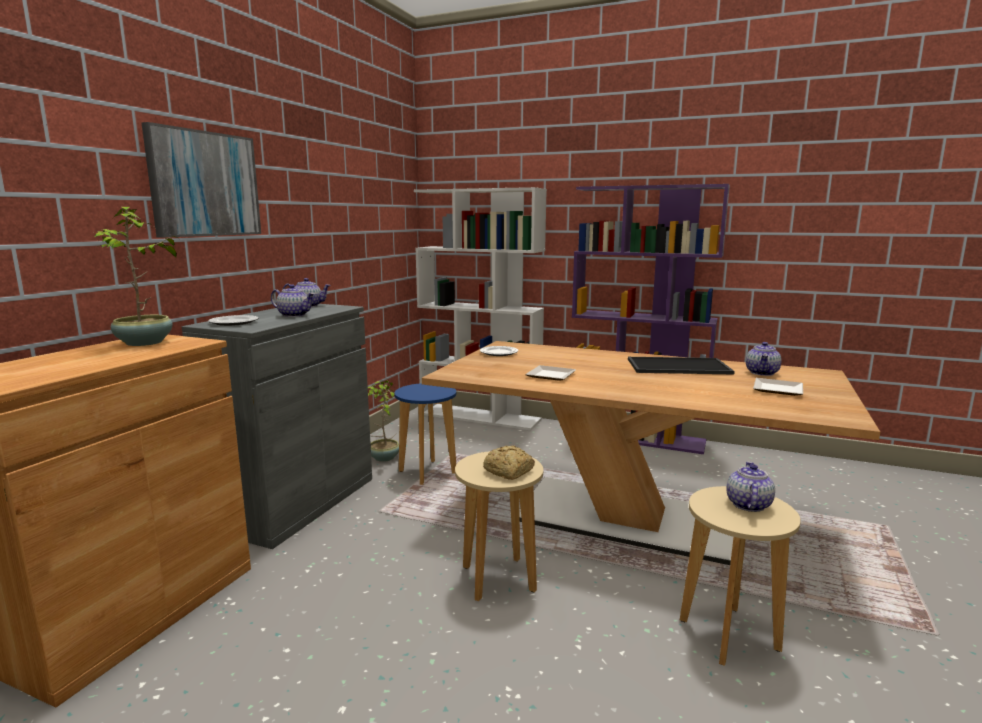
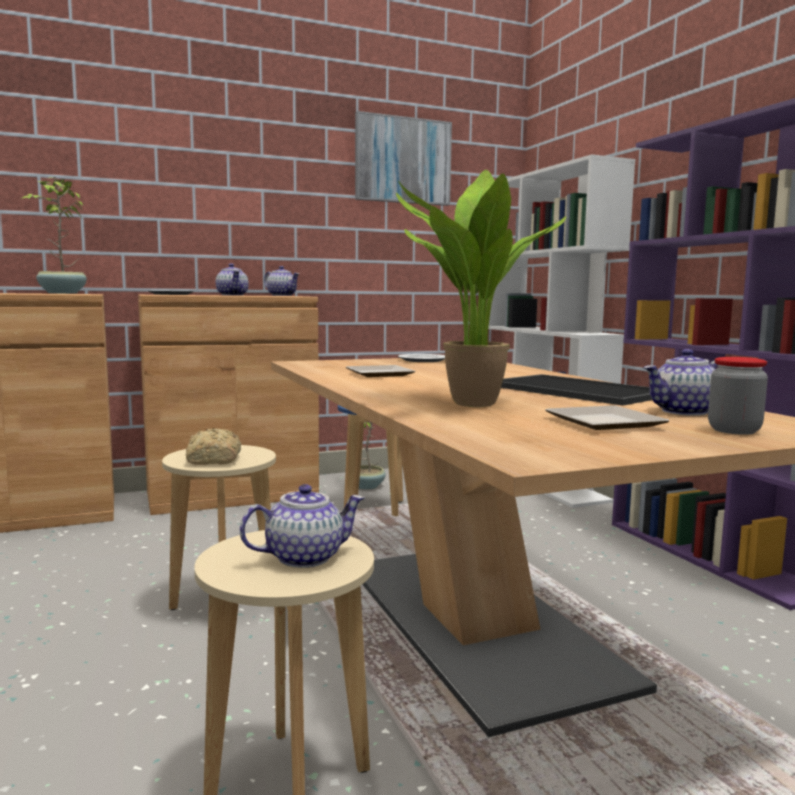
camera: 45 degrees right, 5 degrees down
picture [142,122,261,237] -> picture moved to [355,111,452,206]
grey cabinet [182,304,372,549] -> brown cabinet [138,295,319,515]
none -> potted plant [396,170,567,407]
none -> jar [708,357,768,435]

